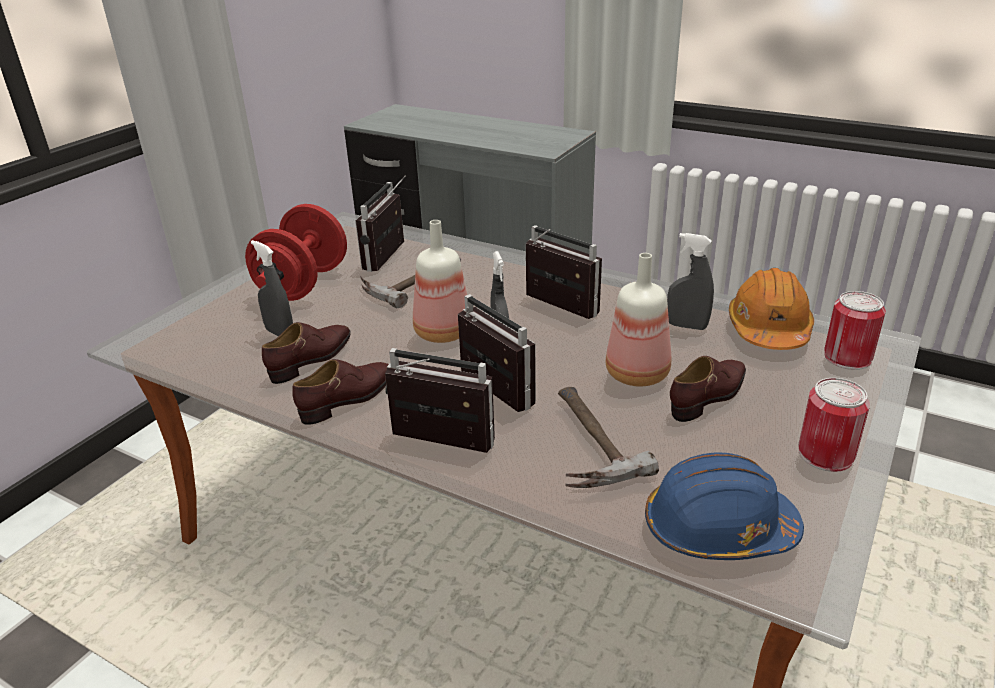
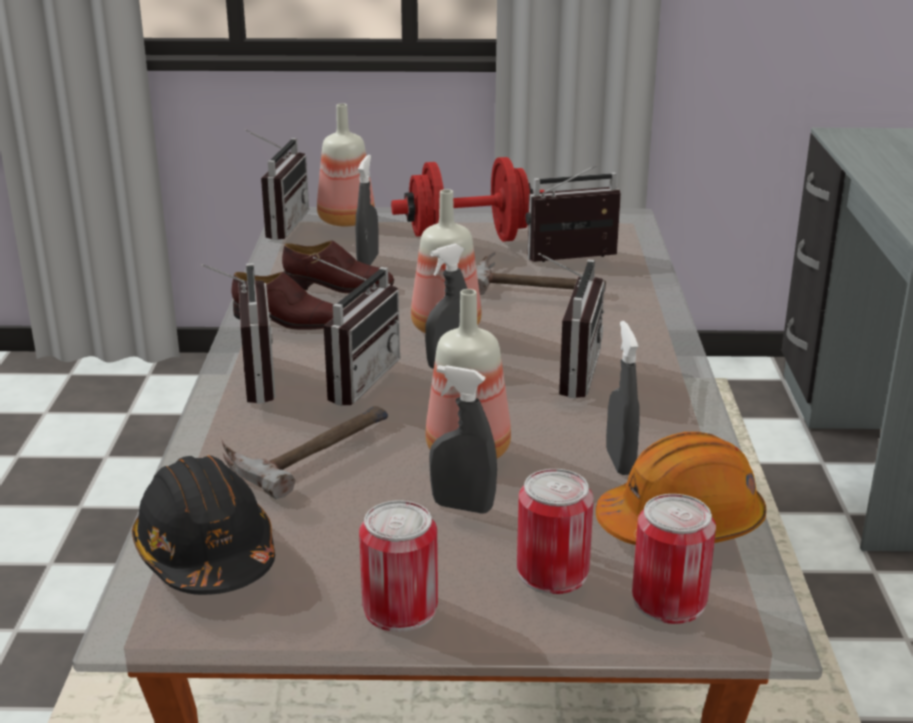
camera: 60 degrees right, 5 degrees down
blue hard hat [645,452,804,560] -> black hard hat [132,455,275,595]
brown shoe [670,356,746,422] -> grey spray bottle [429,365,497,514]
none -> radio [245,129,309,240]
none -> bottle [317,103,375,226]
none -> can [517,469,594,594]

